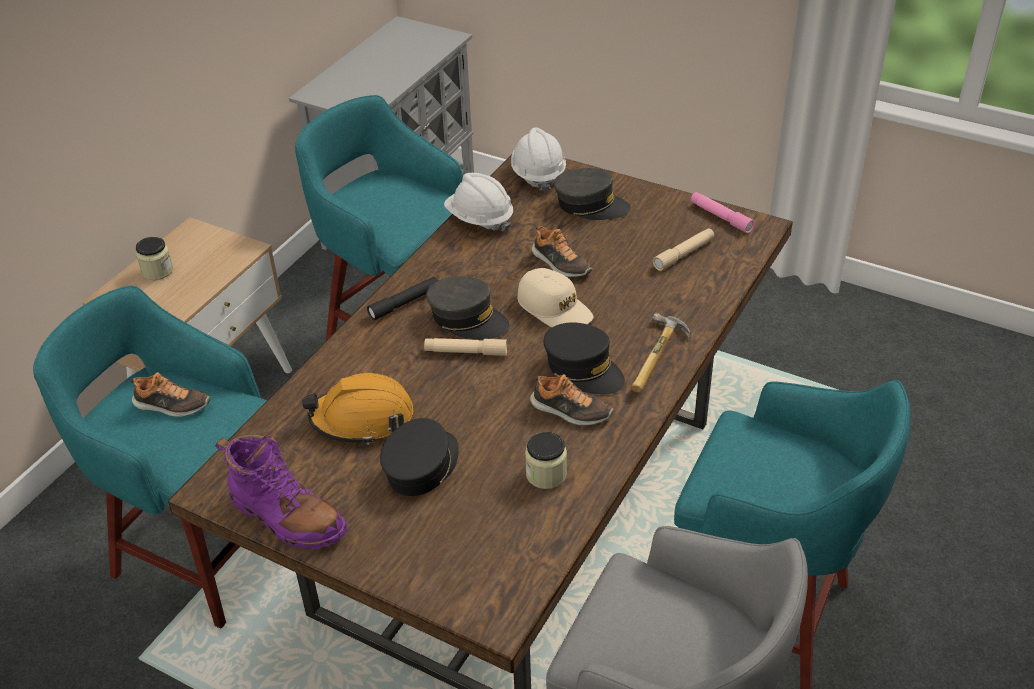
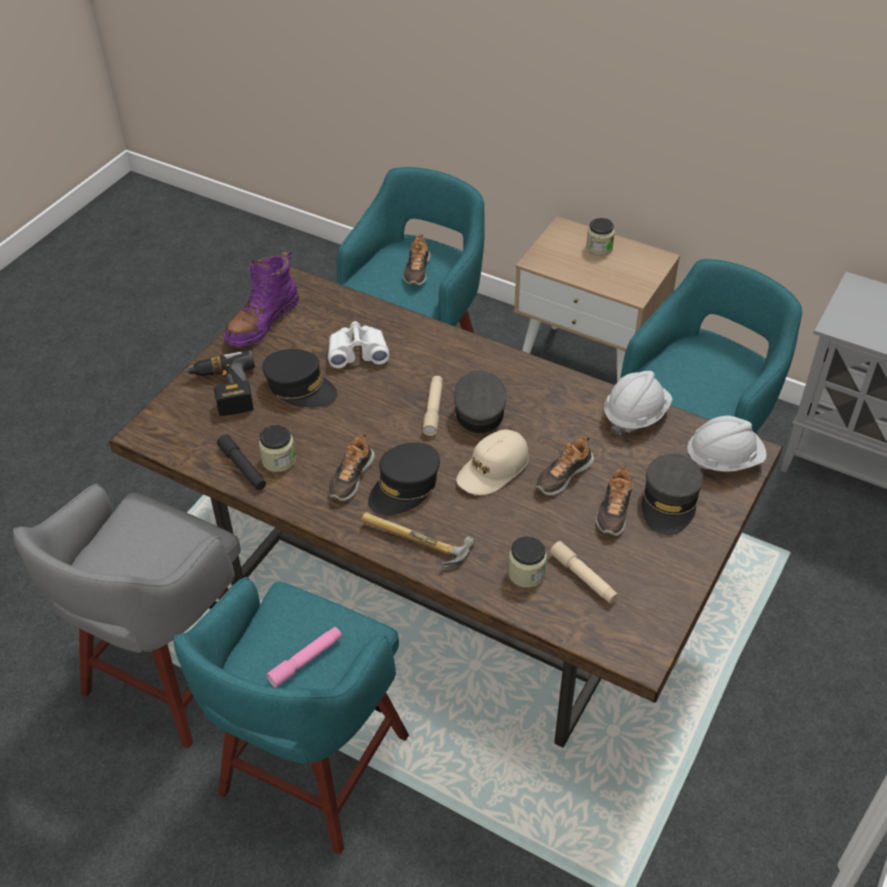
camera: 90 degrees right, 5 degrees up
orange hard hat [302,373,413,445] -> white binoculars [328,321,389,368]
black flashlight [367,277,438,320] -> black flashlight moved to [217,434,266,490]
grey cap [426,276,509,339] -> grey cap turned 150 degrees clockwise [454,370,507,433]
pink flashlight [691,192,755,233] -> pink flashlight moved to [266,627,342,688]
none -> power drill [183,350,255,416]
none -> jar [508,536,547,588]
none -> shoe [596,465,633,536]

